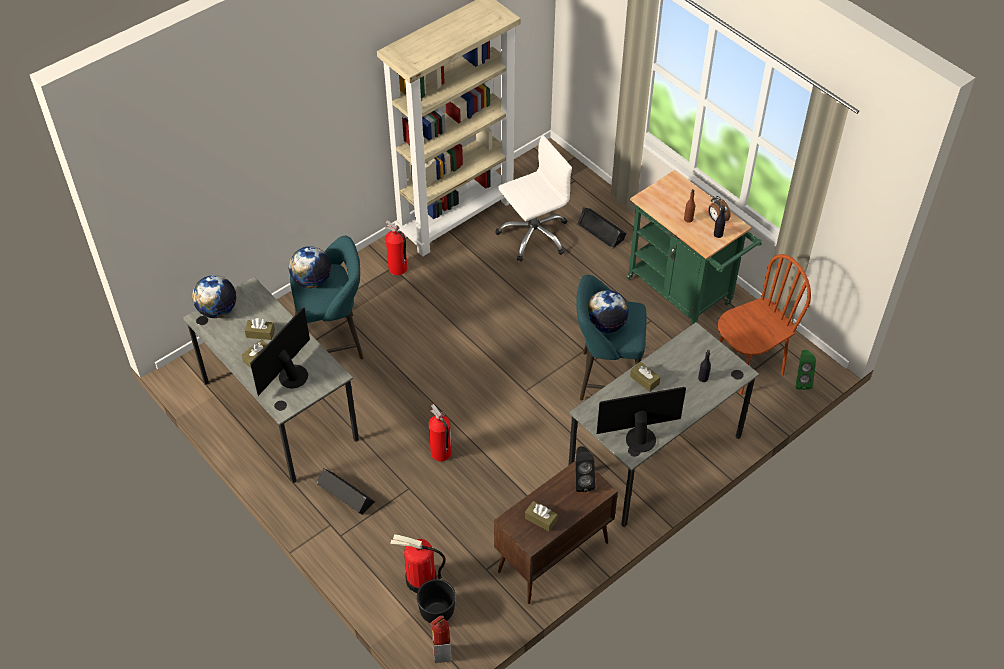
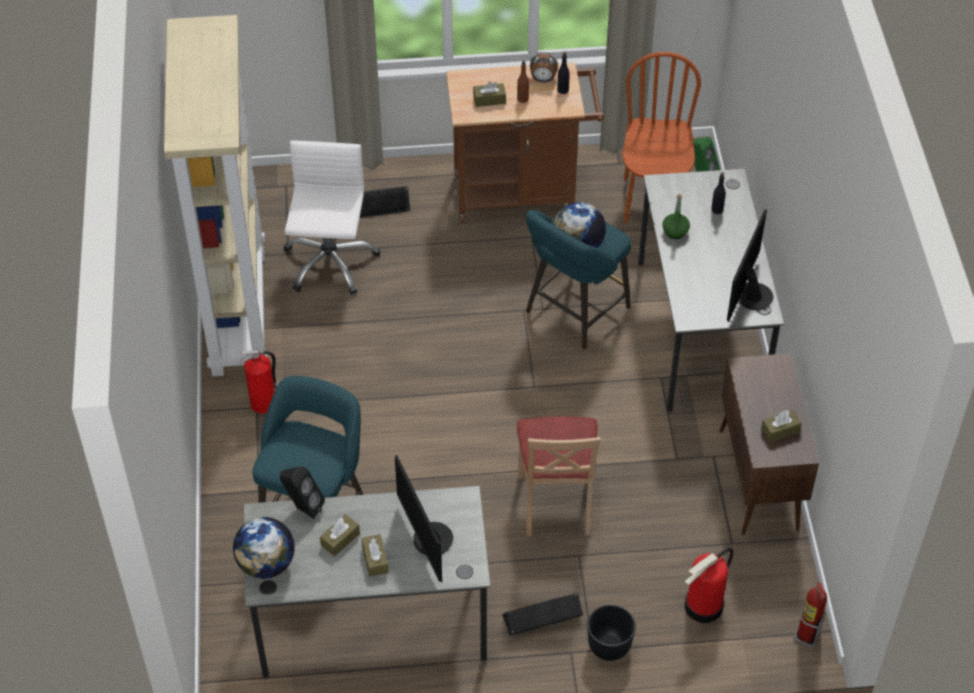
camera: 55 degrees left, 0 degrees up
globe [289,246,331,288] -> none
black planter [417,579,456,623] -> black planter moved to [587,604,636,661]
fire extinguisher [429,404,452,462] -> beige chair [517,416,601,536]
black speaker [576,446,596,492] -> black speaker moved to [280,466,325,519]
green cart [627,170,762,326] -> brown cart [446,63,604,223]
brown tissue box [630,362,660,392] -> brown tissue box moved to [473,81,506,107]
none -> green bottle [662,194,690,239]

